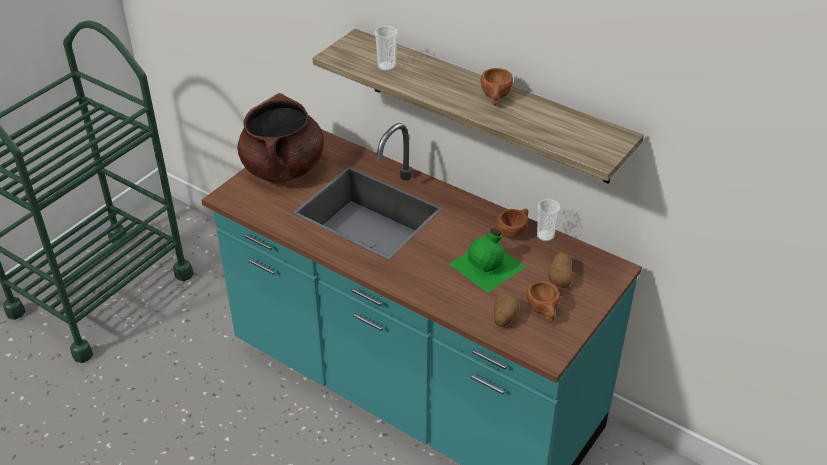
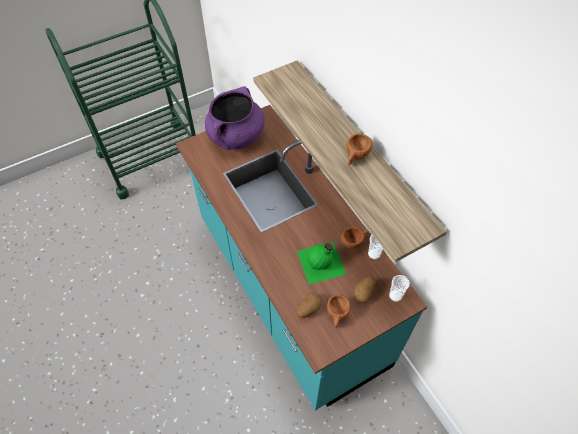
camera: 25 degrees right, 15 degrees up
brown cooking pot [238,93,324,183] -> purple cooking pot [205,86,264,150]
cup [374,25,398,71] -> cup moved to [389,275,410,302]

